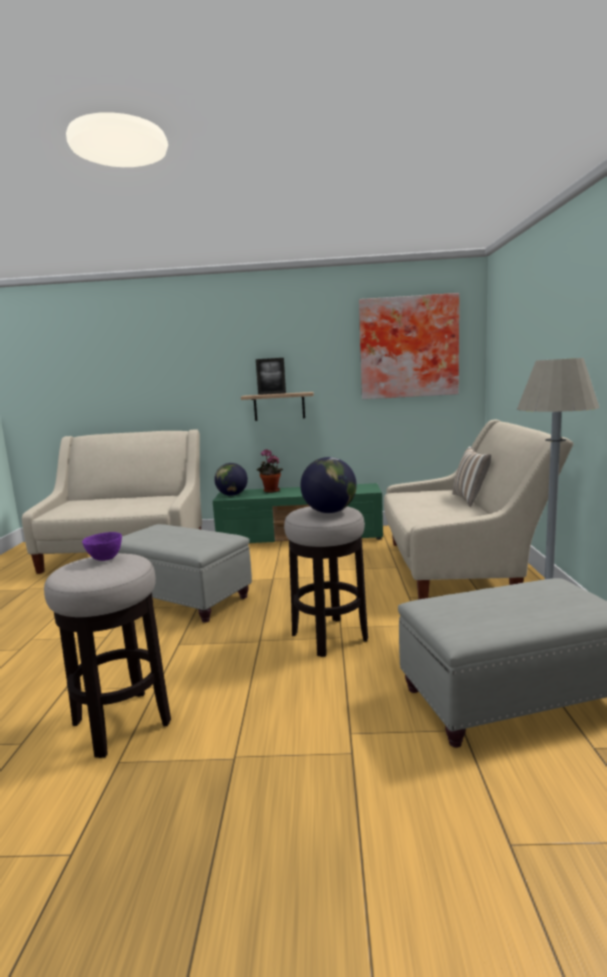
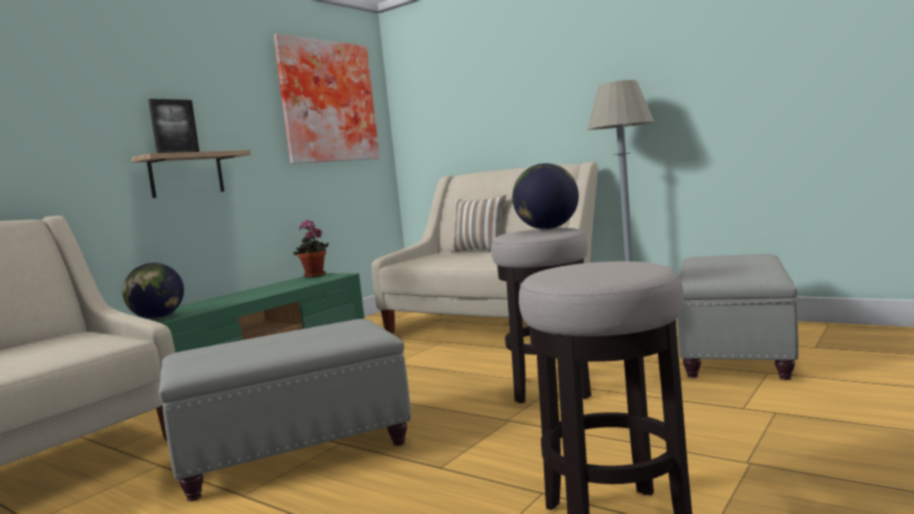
camera: 55 degrees left, 5 degrees down
purple bowl [82,532,122,561] -> none
potted plant [257,449,283,493] -> potted plant moved to [293,220,329,278]

